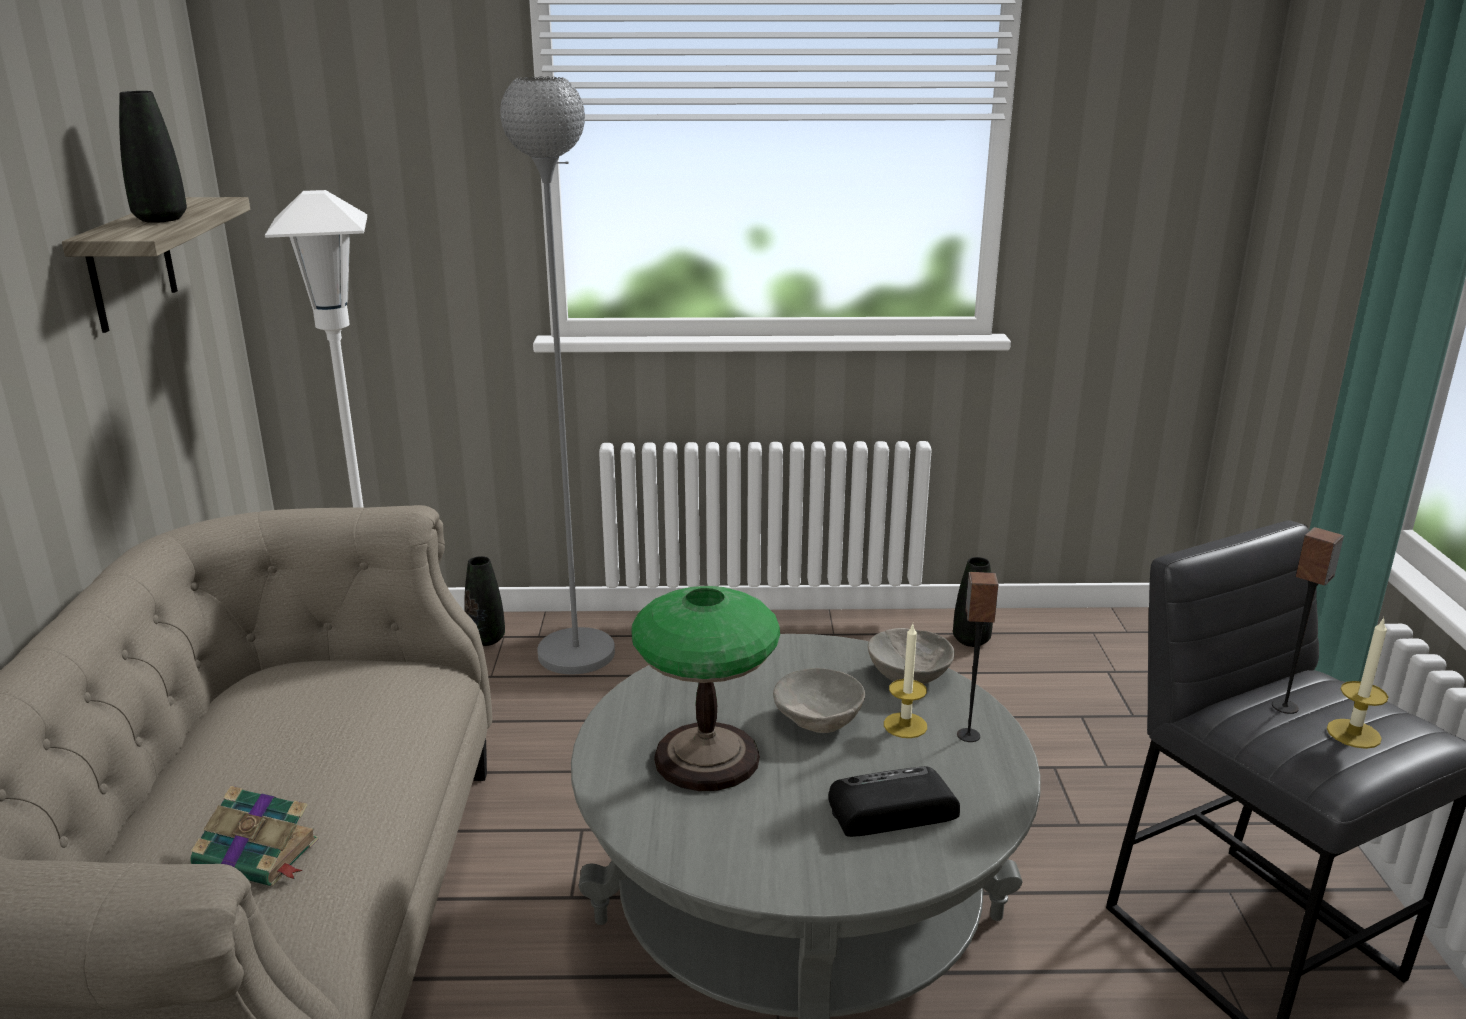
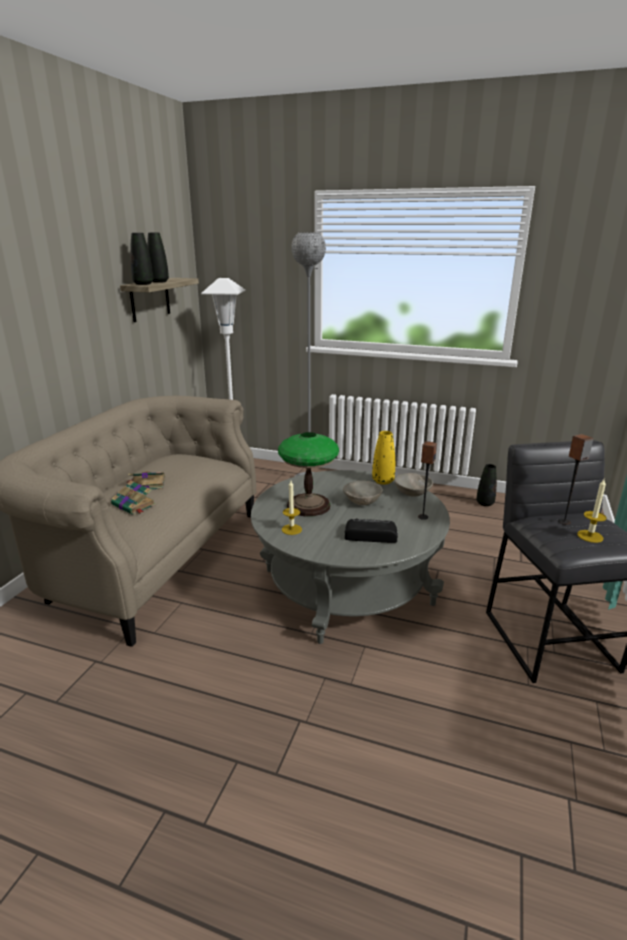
camera: 20 degrees right, 0 degrees up
black vase [464,556,505,646] -> black vase moved to [130,233,153,285]
candle [884,623,927,738] -> candle moved to [282,481,302,535]
none -> book [126,471,165,489]
none -> yellow vase [372,431,395,485]

